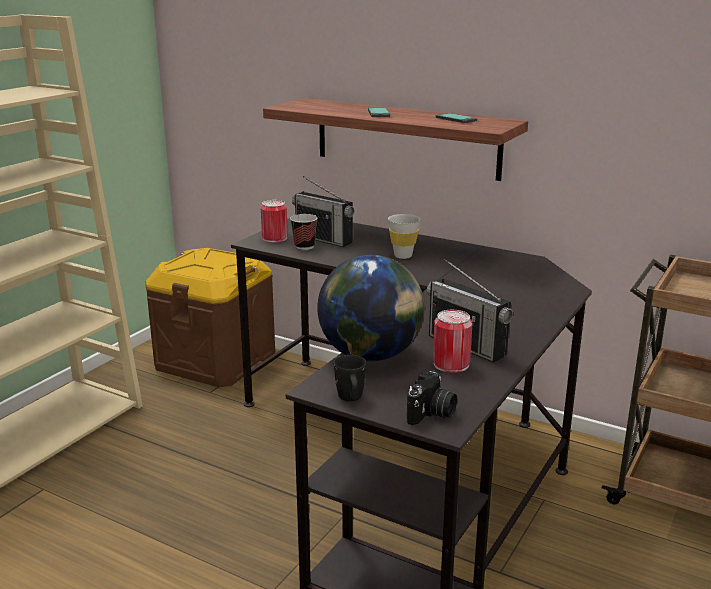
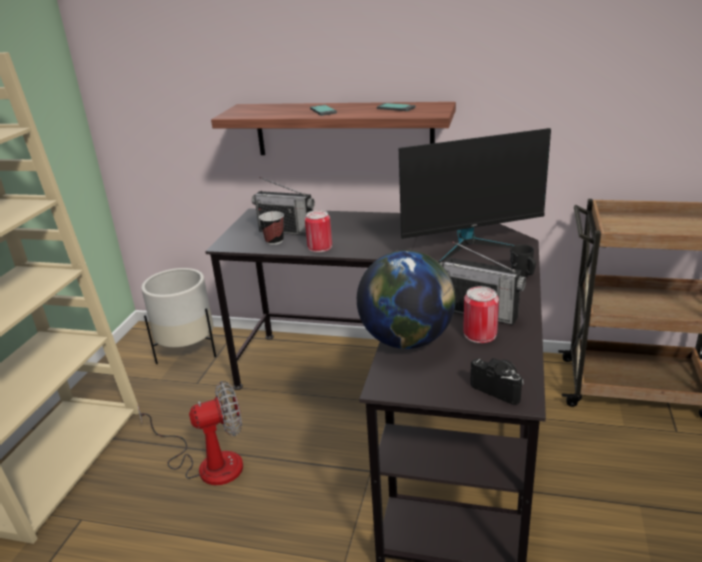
camera: 15 degrees left, 5 degrees up
brown storage box [145,248,275,387] -> white planter [141,268,216,364]
can [261,200,288,242] -> can moved to [305,210,332,252]
black mug [334,355,366,401] -> black mug moved to [510,244,536,277]
white cup [388,214,420,259] -> none
camera [407,370,457,425] -> camera turned 60 degrees counterclockwise [470,358,524,405]
none -> fan [138,381,243,485]
none -> monitor [399,128,551,263]

